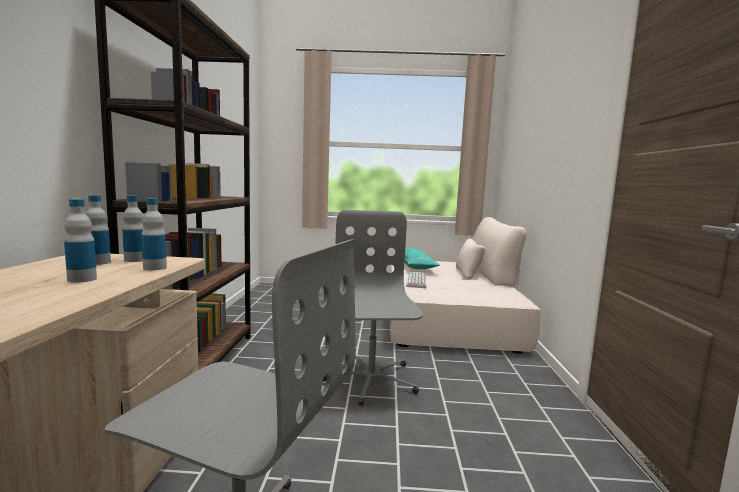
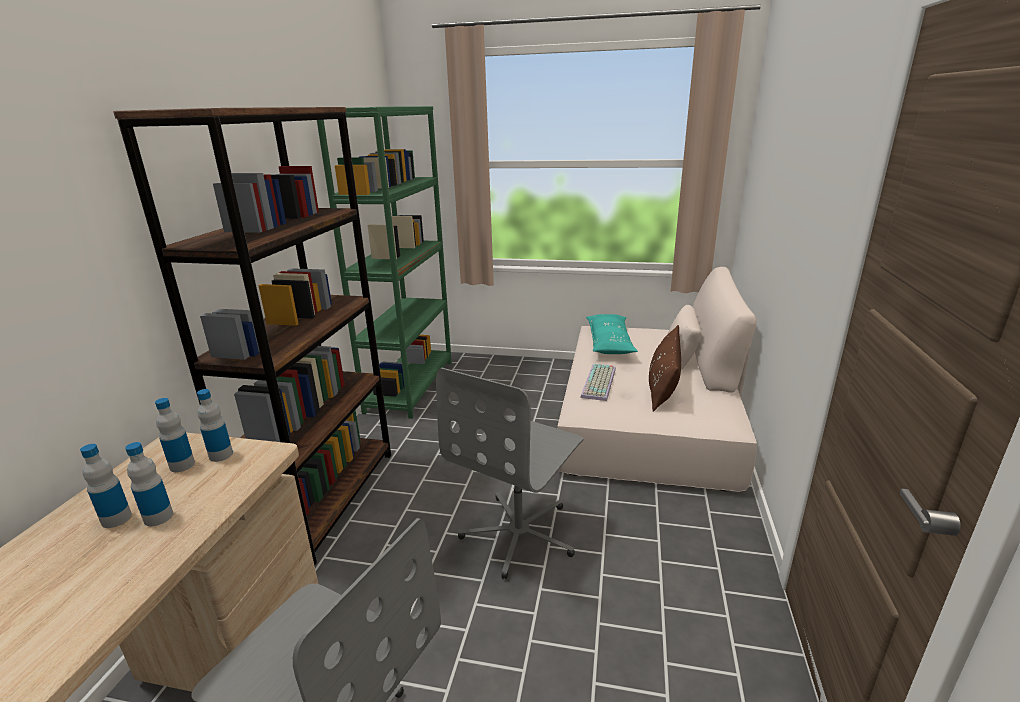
camera: 10 degrees right, 15 degrees up
bottle [141,198,167,270] -> bottle moved to [80,444,132,528]
grey office chair [323,210,423,406] -> grey office chair turned 150 degrees counterclockwise [436,368,583,579]
none -> green bookcase [317,106,452,419]
none -> brown pillow [649,325,681,412]

